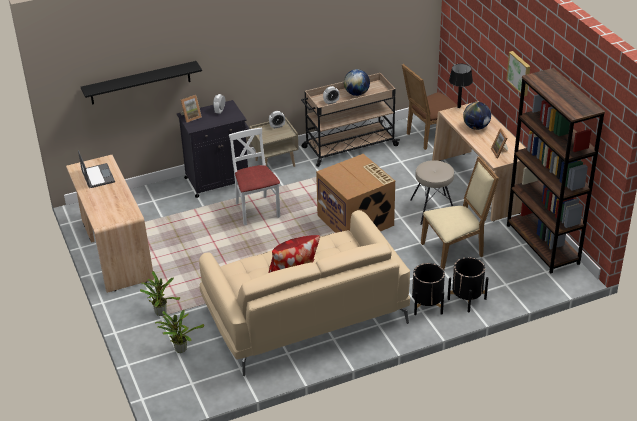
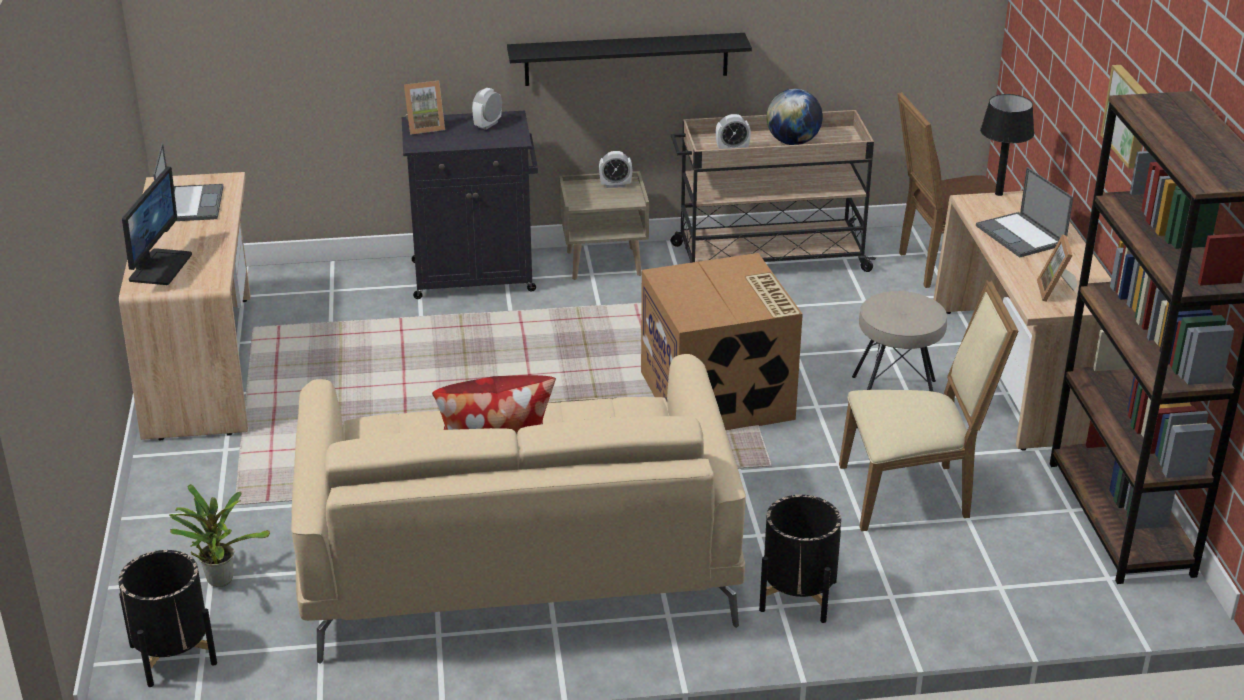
camera: 15 degrees right, 5 degrees down
black shelf [81,61,202,105] -> black shelf moved to [507,33,752,86]
potted plant [140,271,180,316] -> none
white chair [229,127,280,226] -> none
black planter [447,257,489,312] -> black planter moved to [118,550,217,687]
globe [463,102,491,130] -> laptop [976,167,1073,258]
none -> monitor [122,167,192,285]

